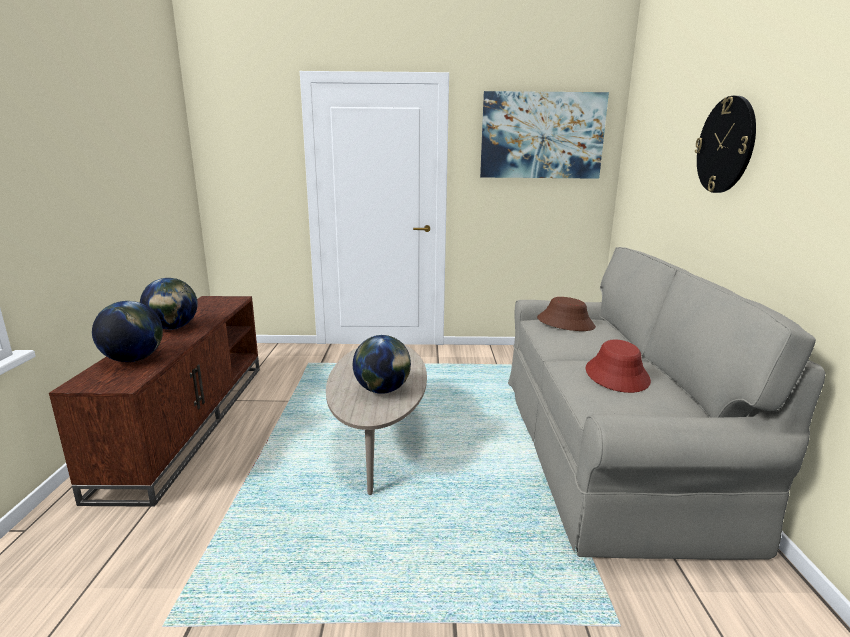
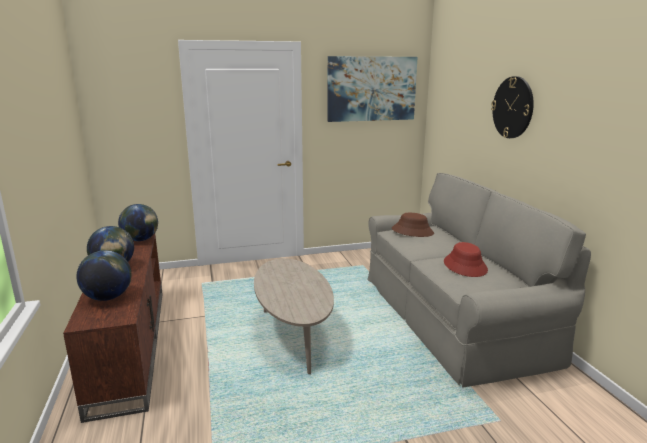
camera: 15 degrees left, 0 degrees up
globe [353,335,411,394] -> globe moved to [118,204,158,241]

